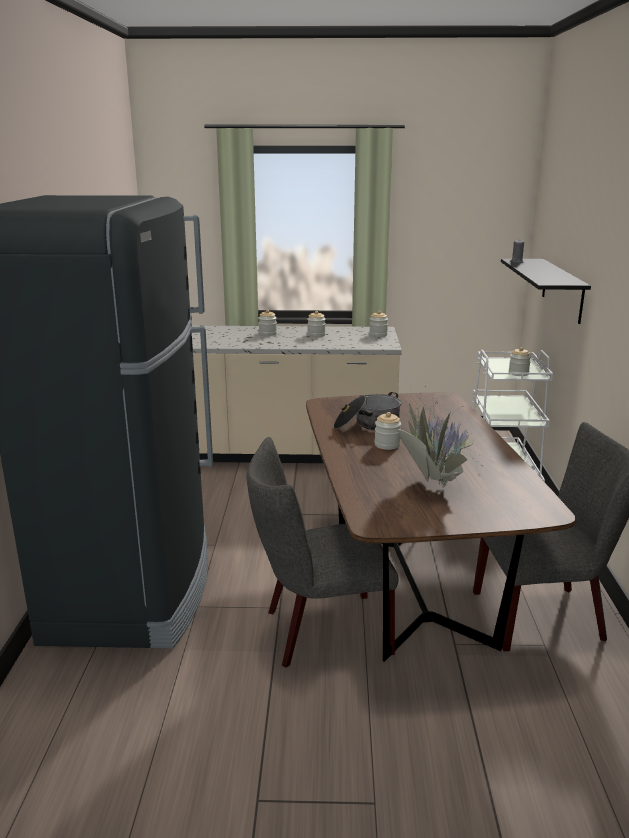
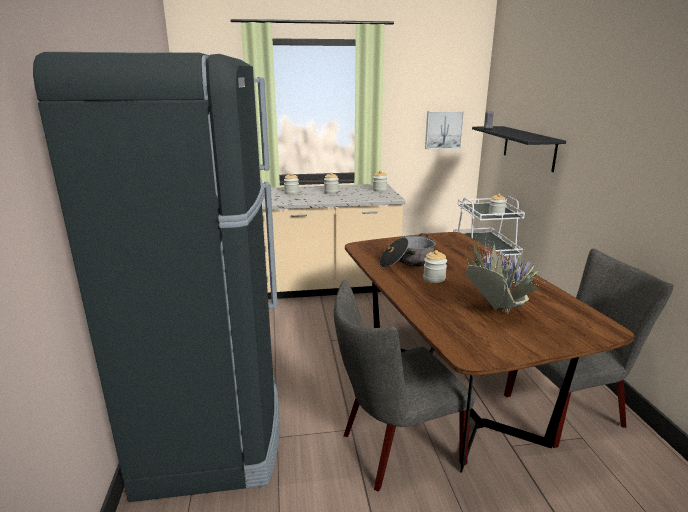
camera: 10 degrees left, 0 degrees up
none -> picture [425,111,464,149]

